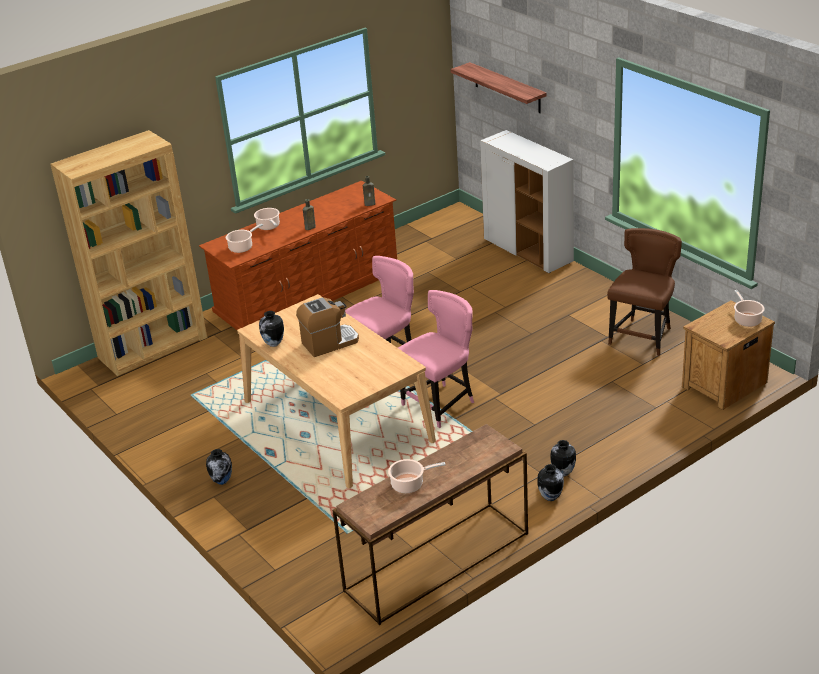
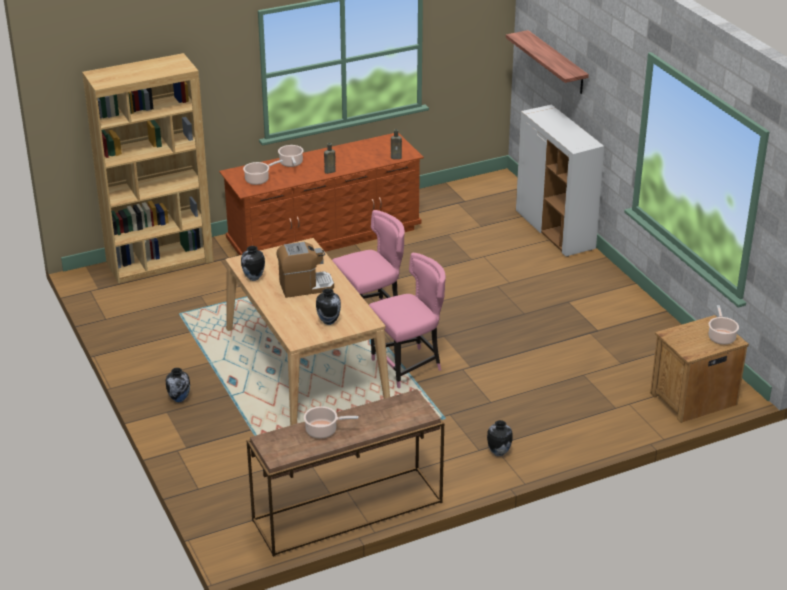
camera: 10 degrees right, 0 degrees up
vase [537,464,564,501] -> vase moved to [316,288,341,325]
brown chair [607,228,682,356] -> none

